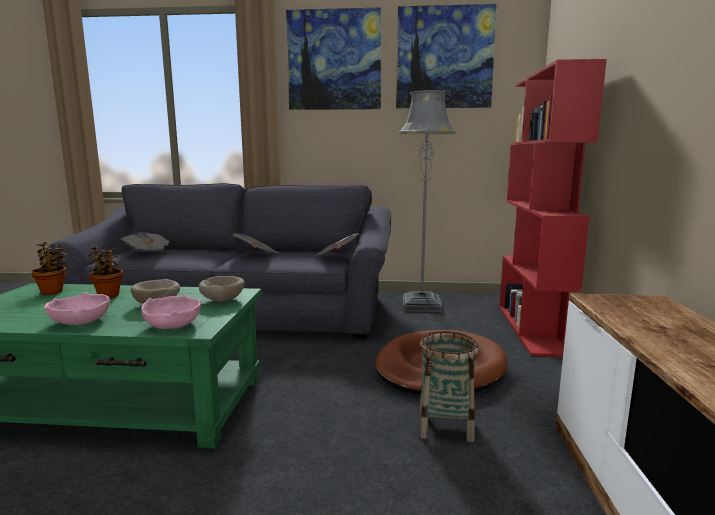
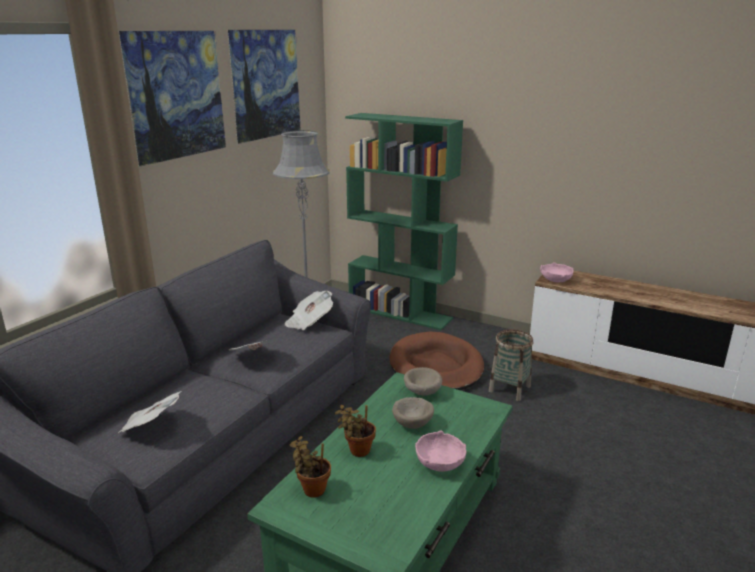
camera: 65 degrees left, 10 degrees up
pink bowl [141,295,201,329] -> pink bowl moved to [540,262,574,283]
red bookcase [499,59,607,357] -> green bookcase [345,113,463,330]

